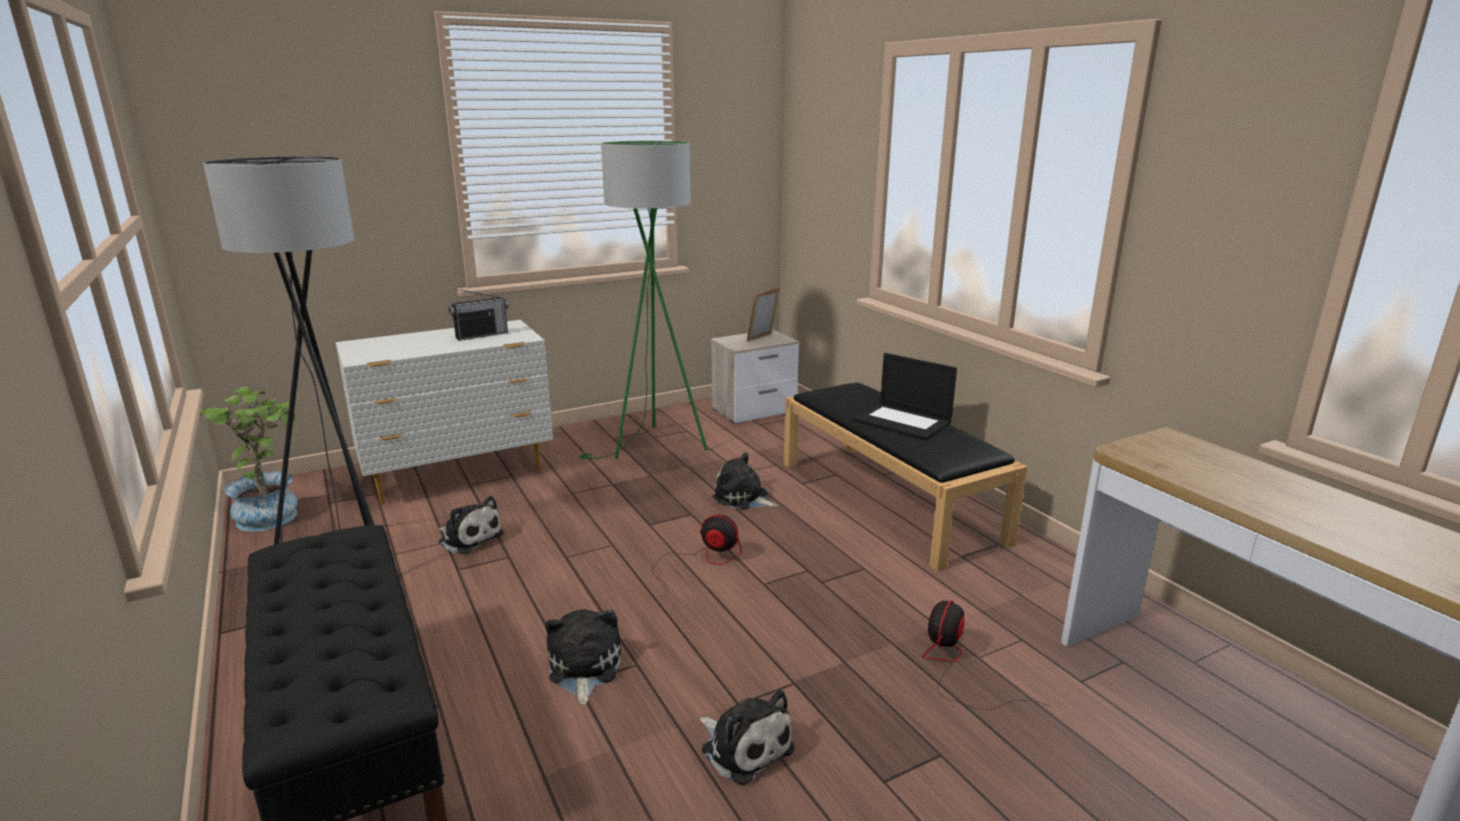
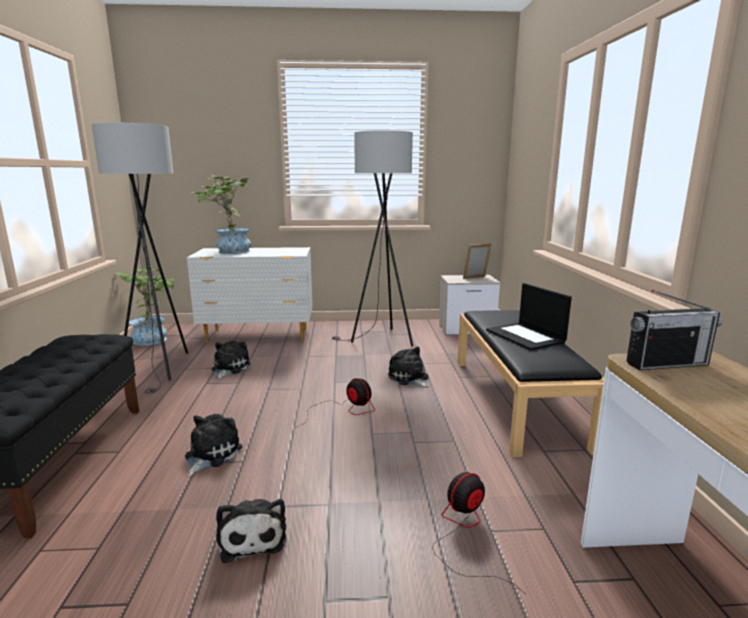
camera: 25 degrees right, 5 degrees down
plush toy [439,496,504,554] -> plush toy turned 135 degrees counterclockwise [211,341,251,379]
radio [449,289,509,341] -> radio moved to [626,290,722,370]
green floor lamp [580,141,708,459] -> grey floor lamp [332,130,413,347]
none -> potted plant [191,175,251,254]

